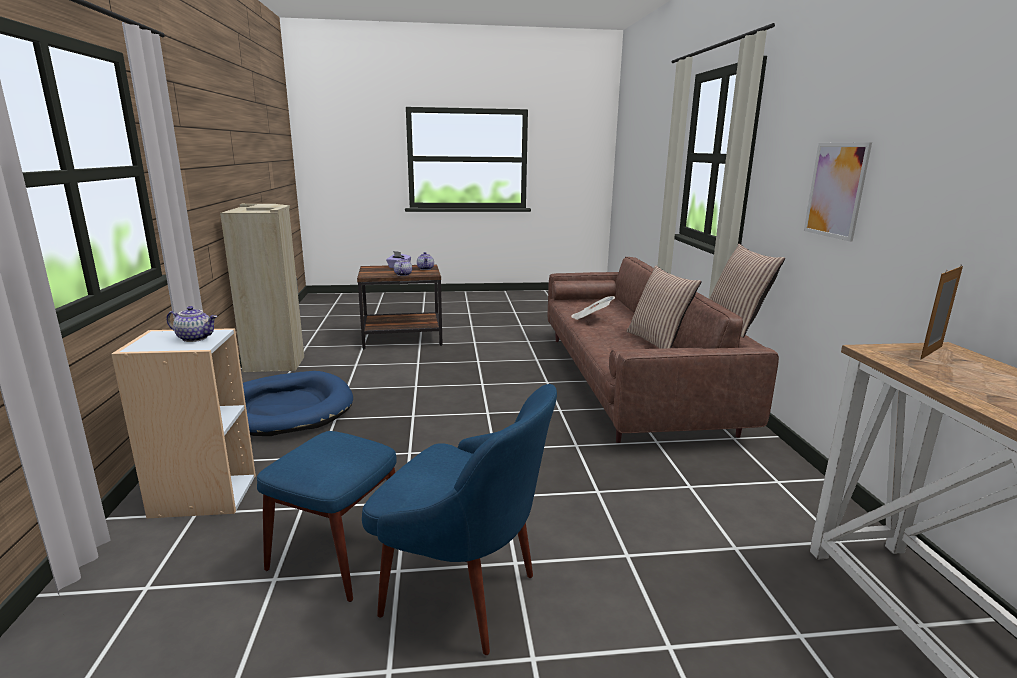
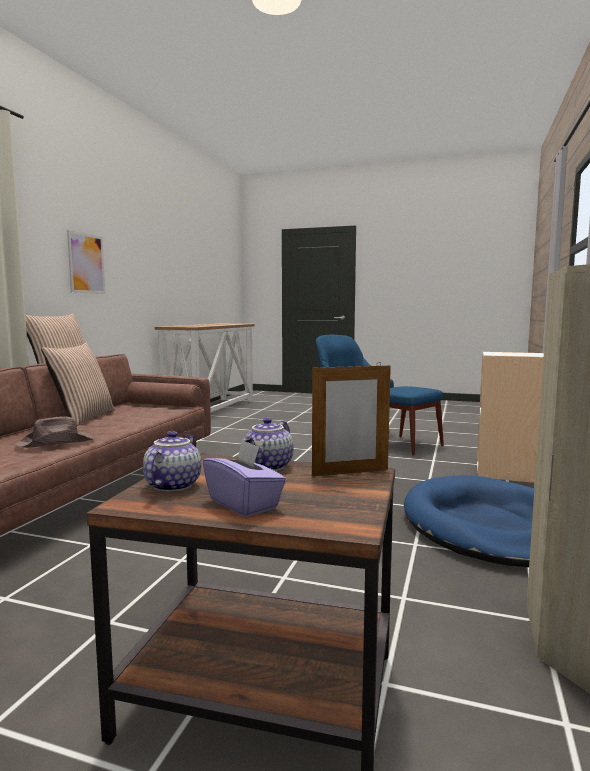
camera: 155 degrees left, 10 degrees down
teapot [166,306,217,342] -> none
newspaper [571,296,615,320] -> brown hat [14,416,95,448]
picture frame [920,265,963,359] -> picture frame moved to [312,362,391,477]

